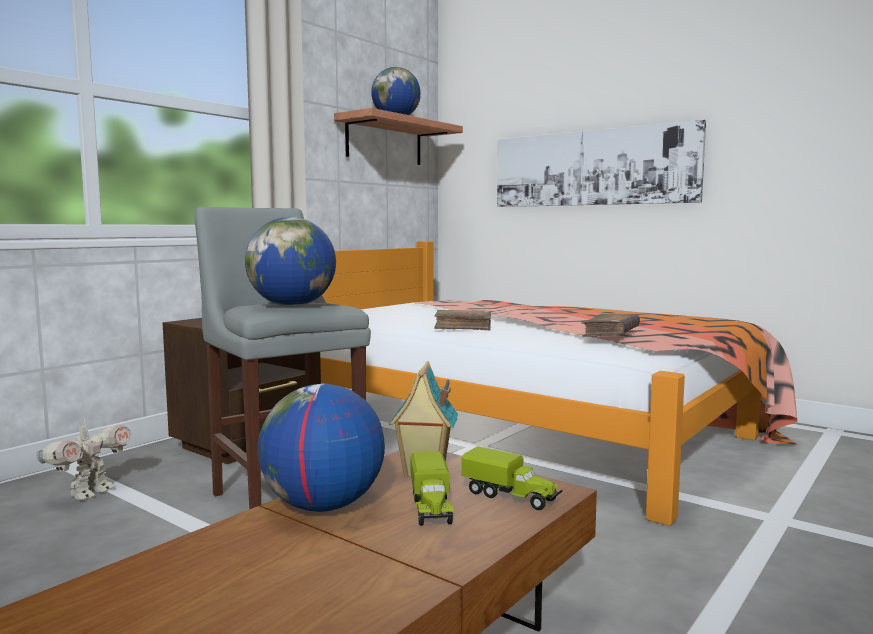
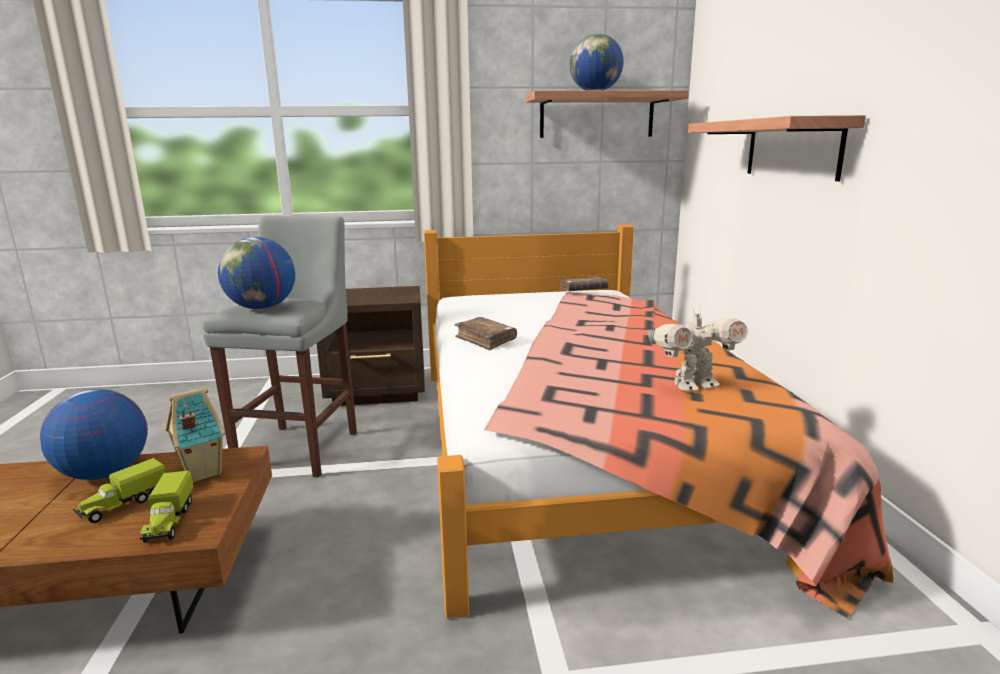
camera: 45 degrees right, 10 degrees up
toy robot [36,418,132,500] -> toy robot moved to [648,305,748,391]
picture [497,120,706,207] -> shelf [688,115,866,181]
brown book [581,314,640,337] -> brown book moved to [558,276,608,291]

